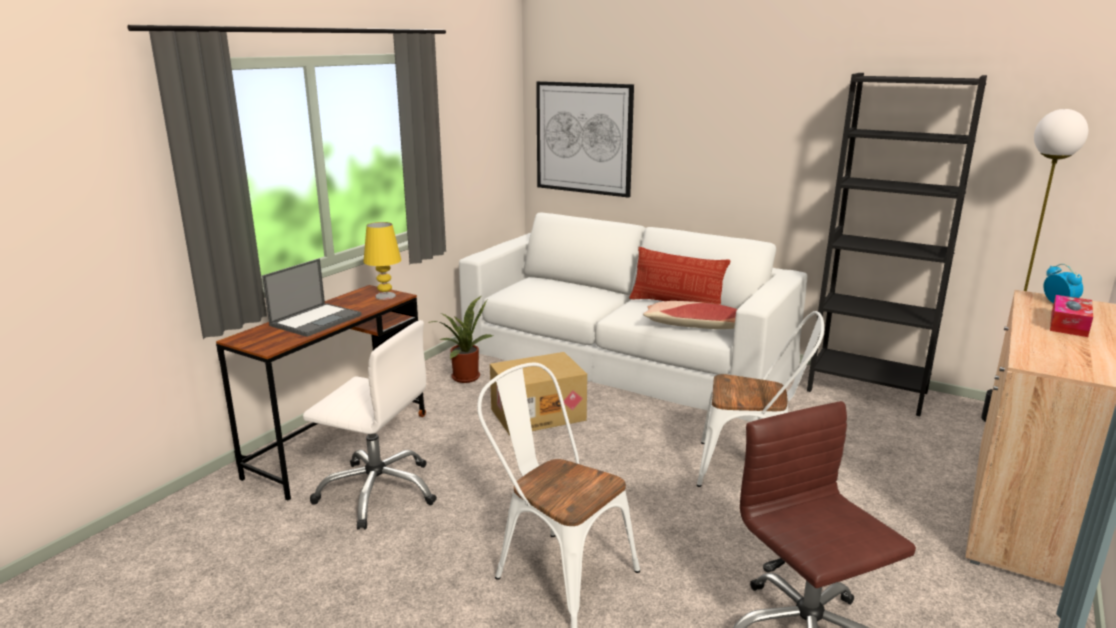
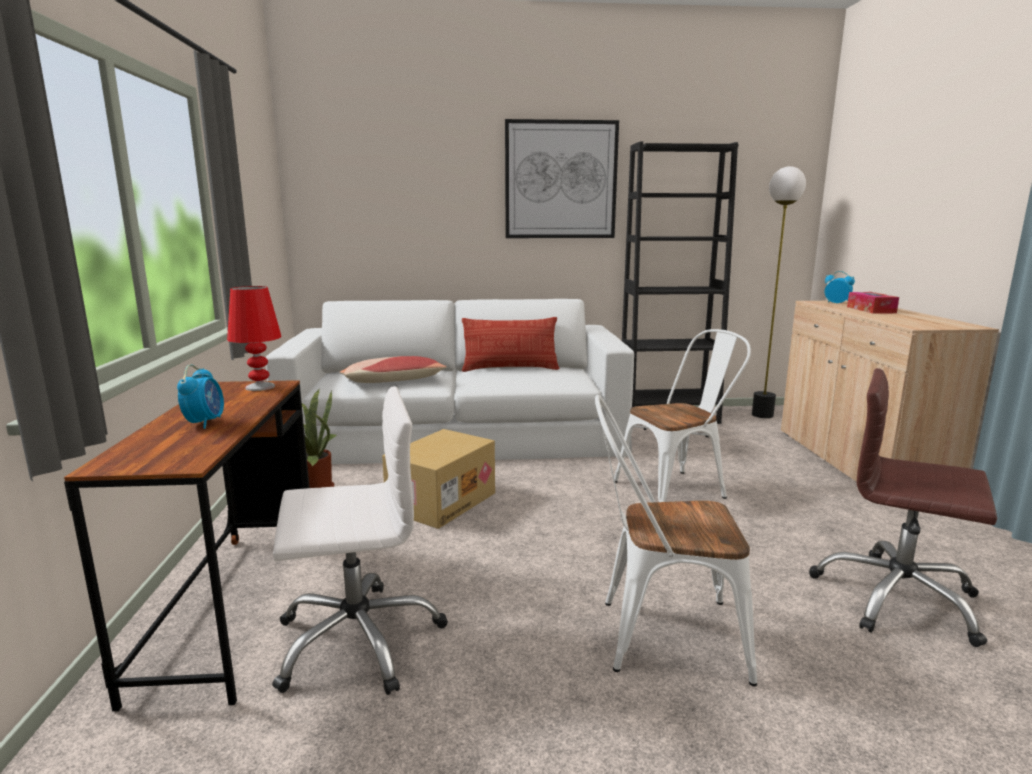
camera: 35 degrees left, 5 degrees down
laptop [262,259,362,337] -> alarm clock [177,365,224,429]
yellow table lamp [363,222,401,300] -> red table lamp [227,286,282,391]
picture [536,81,634,198] -> picture moved to [505,119,619,238]
pillow [643,301,737,329] -> pillow moved to [340,356,447,383]

